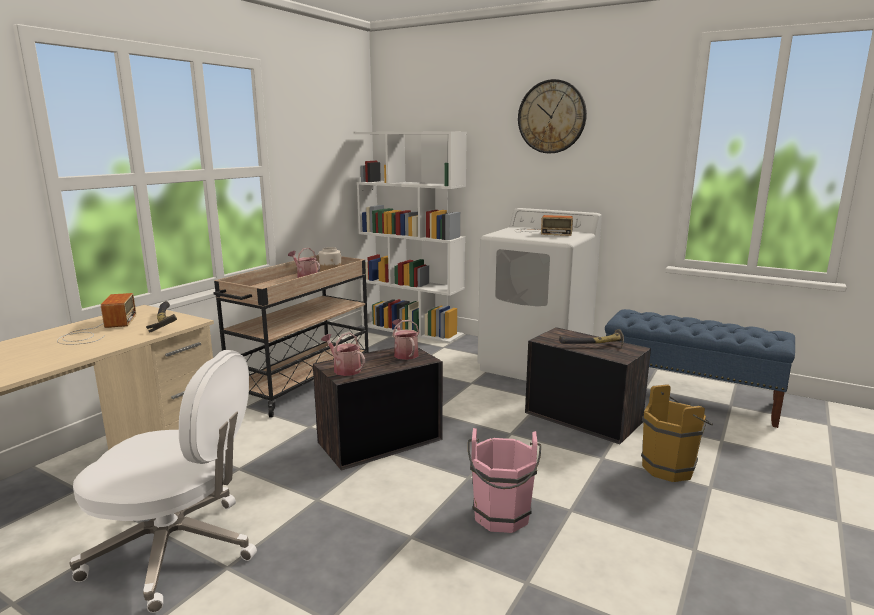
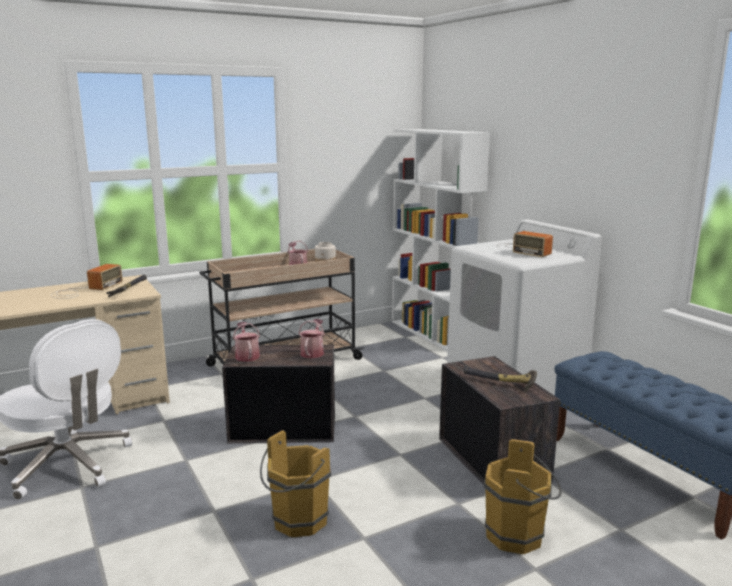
camera: 30 degrees right, 0 degrees up
pink bucket [468,428,541,533] -> brown bucket [260,430,331,537]
wall clock [518,79,587,153] -> none

